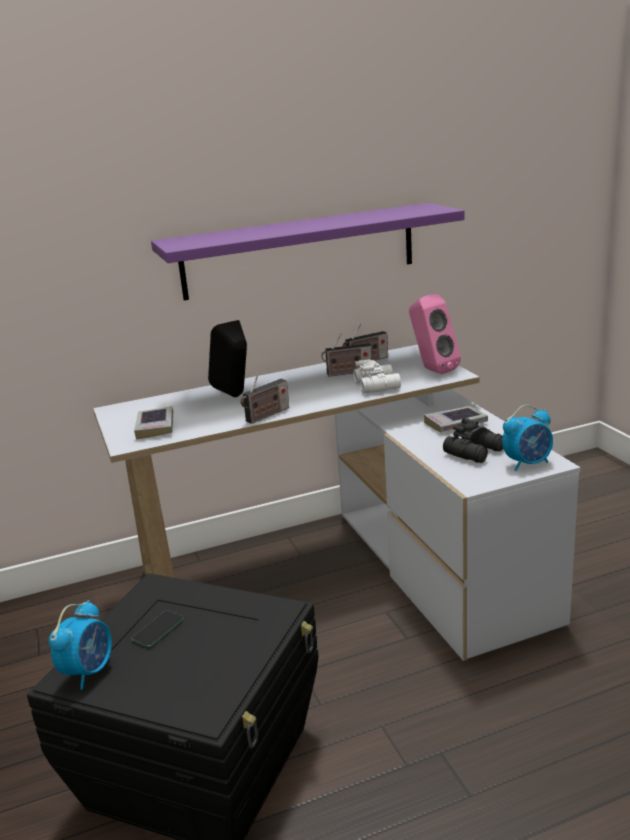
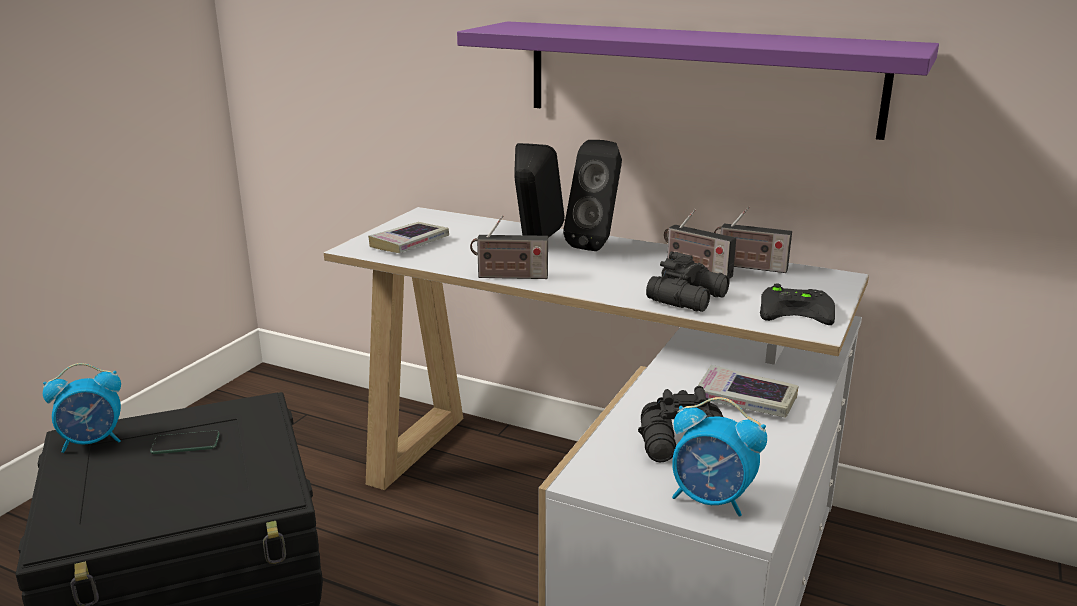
camera: 45 degrees right, 0 degrees up
white binoculars [353,359,401,393] -> black binoculars [646,251,730,312]
pink speaker [409,294,461,374] -> black game controller [760,283,835,325]
none -> black speaker [563,140,622,251]

